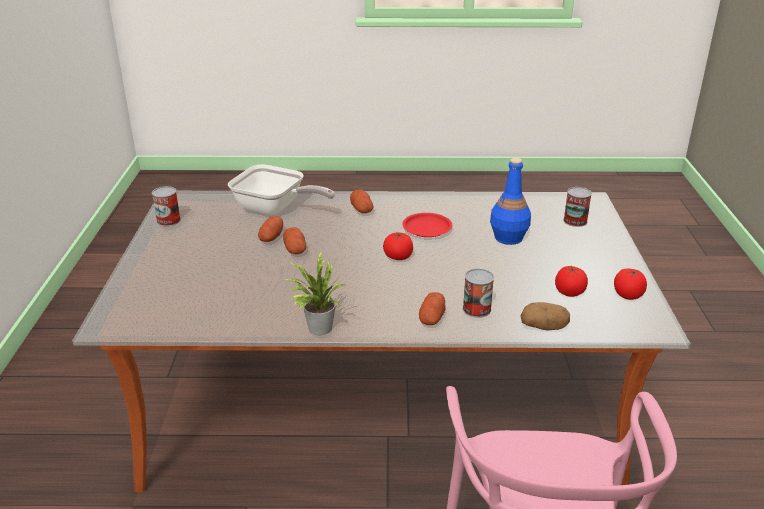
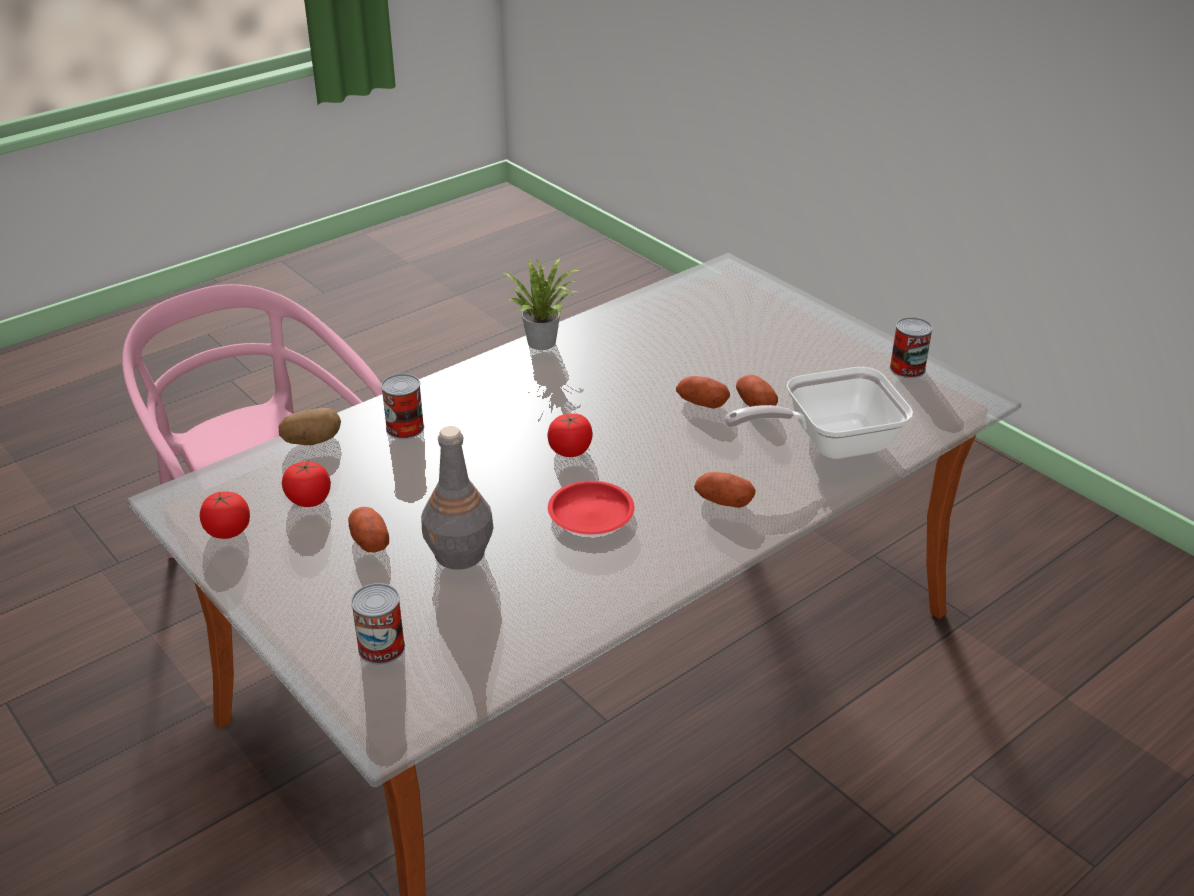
camera: 140 degrees right, 5 degrees up
potato [419,292,445,325] -> potato moved to [348,507,389,552]
blue bottle [490,158,531,245] -> grey bottle [421,426,493,570]

